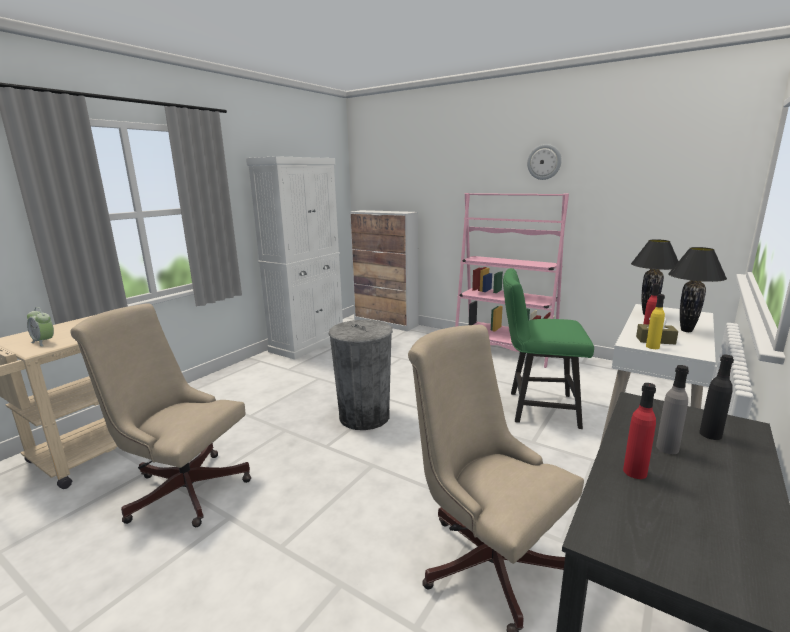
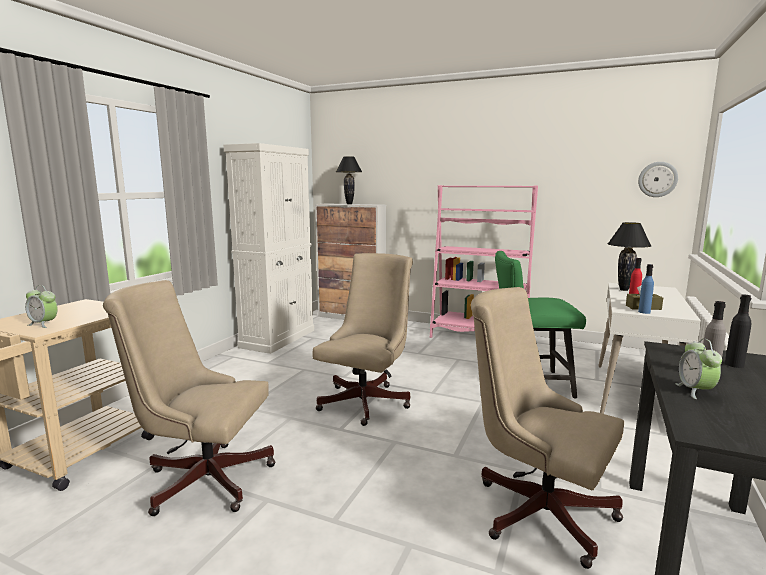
camera: 10 degrees left, 5 degrees down
grey trash can [328,320,393,430] -> beige office chair [312,253,413,426]
wall clock [527,144,562,180] -> wall clock moved to [638,162,678,197]
red bottle [623,383,656,479] -> alarm clock [675,338,722,399]
yellow bottle [646,294,665,349] -> blue bottle [638,264,654,314]
black table lamp [668,247,727,332] -> black table lamp moved to [336,156,362,204]

